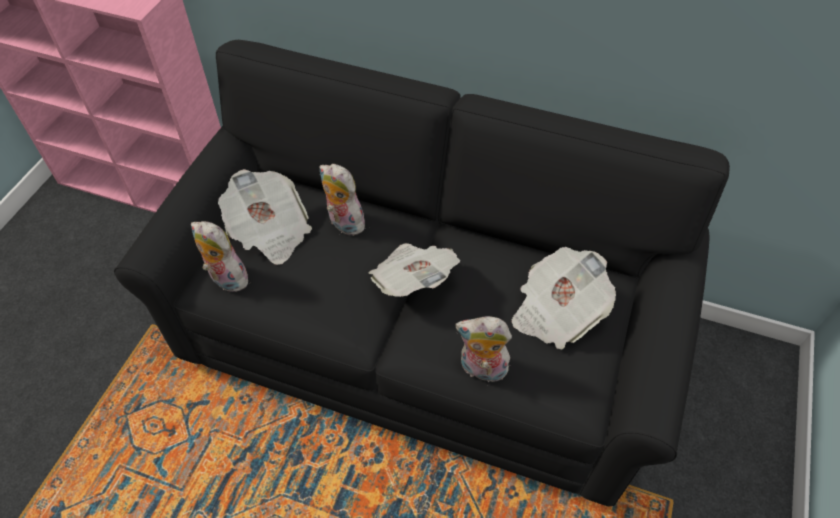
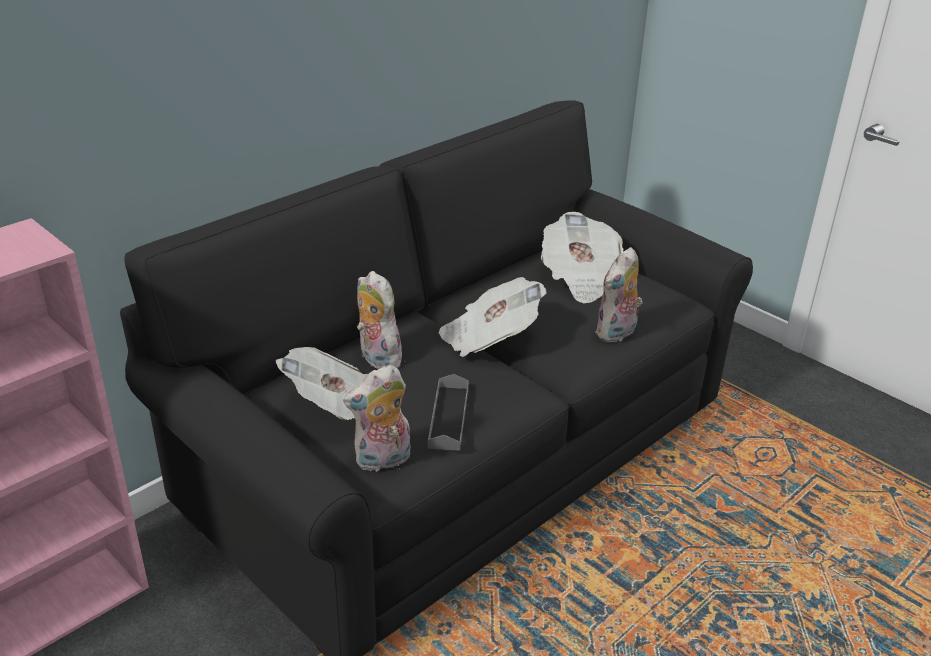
camera: 65 degrees left, 20 degrees down
plush toy [320,164,365,235] -> plush toy turned 75 degrees clockwise [357,271,406,369]
none -> grey tray [428,374,469,451]

